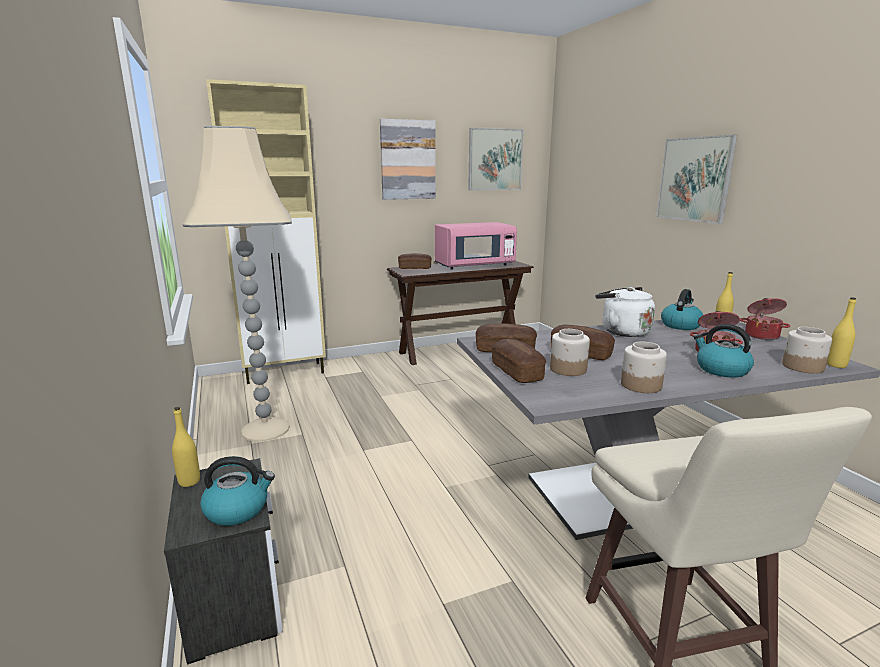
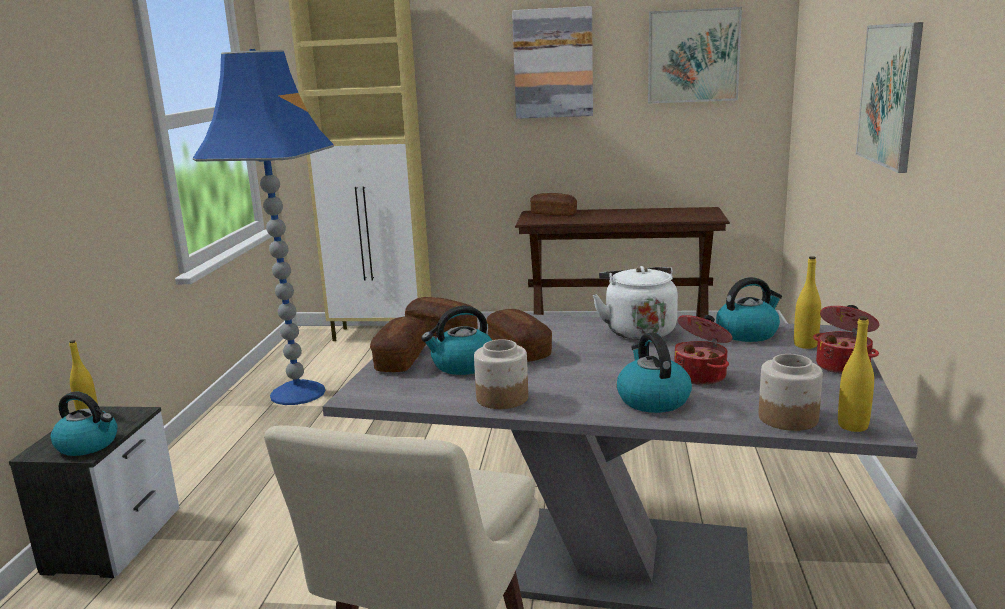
camera: 30 degrees right, 0 degrees up
beige floor lamp [182,126,292,441] -> blue floor lamp [193,49,334,405]
pink microwave [435,222,517,269] -> none
jar [550,329,590,376] -> kettle [421,306,492,375]

